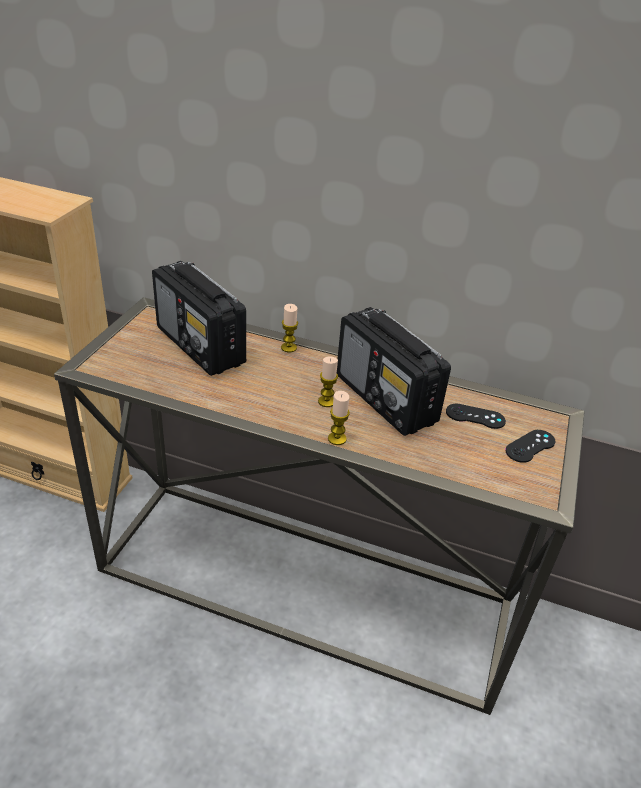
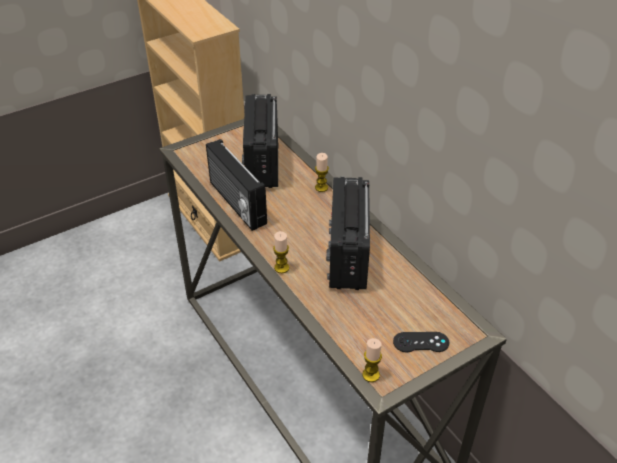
camera: 40 degrees right, 5 degrees up
candle [318,357,338,407] -> candle moved to [362,338,382,382]
black game controller [446,403,506,429] -> none
none -> radio [206,139,267,231]

